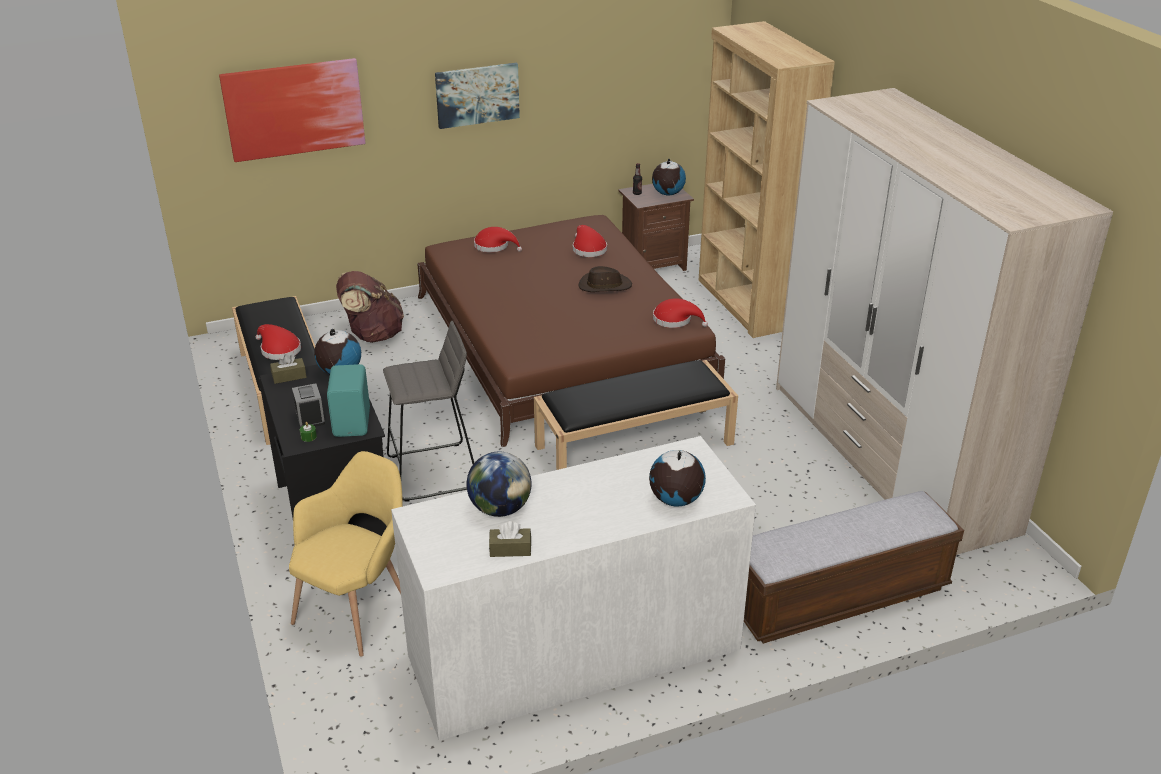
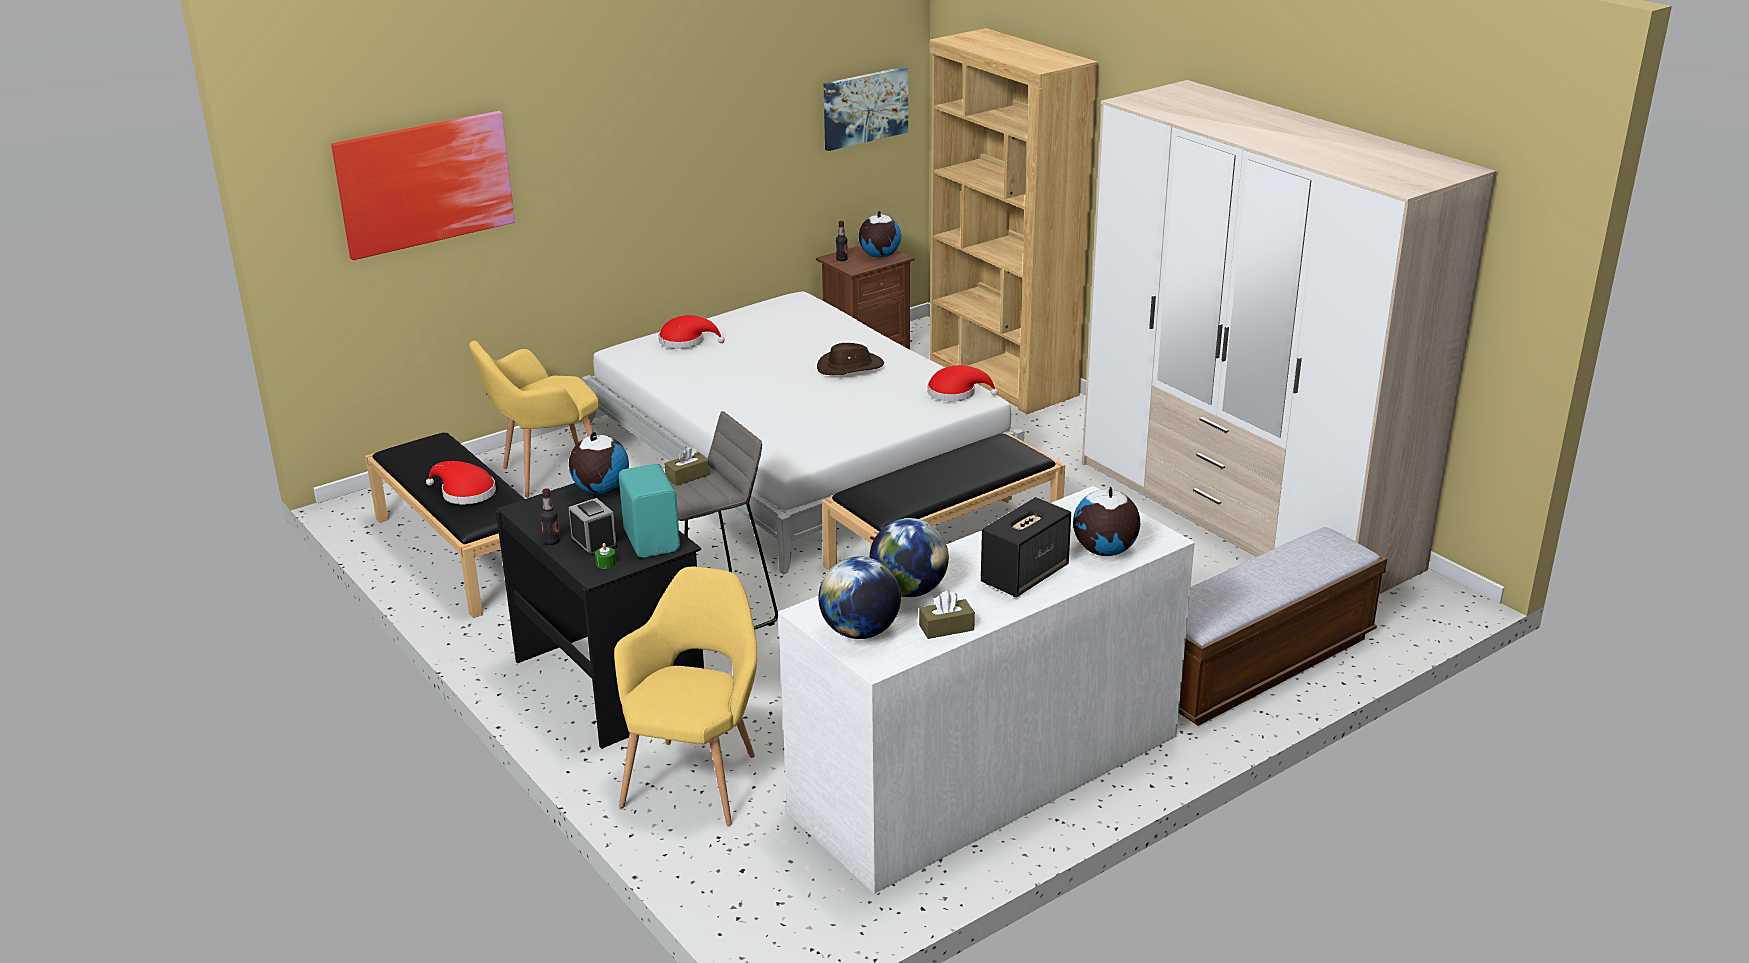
camera: 15 degrees left, 5 degrees down
brown tissue box [270,354,307,384] -> brown tissue box moved to [664,447,710,486]
brown backpack [336,271,404,343] -> yellow armchair [469,341,599,498]
brown bed [417,215,725,447] -> white bed [582,292,1024,574]
picture [435,63,520,129] -> picture moved to [824,67,908,151]
red hat [573,225,607,257] -> none
none -> bottle [540,488,560,545]
none -> globe [818,557,901,639]
none -> speaker [981,497,1071,597]

